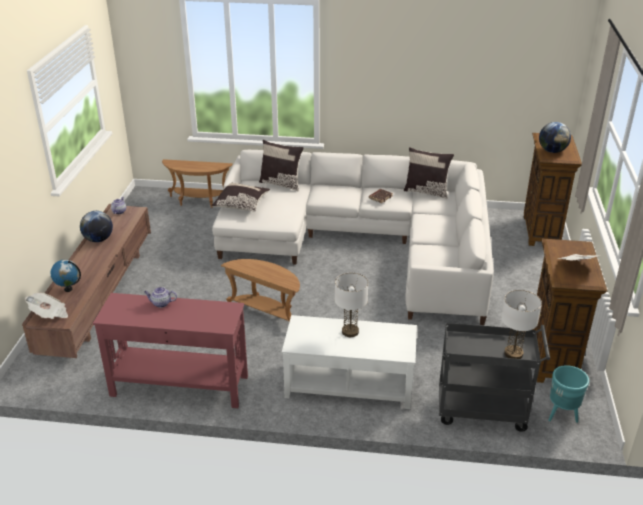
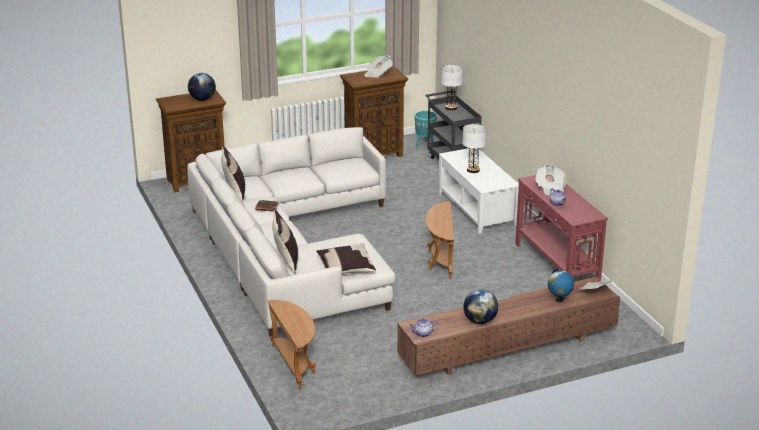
camera: 120 degrees left, 5 degrees down
none -> newspaper [535,164,566,195]

